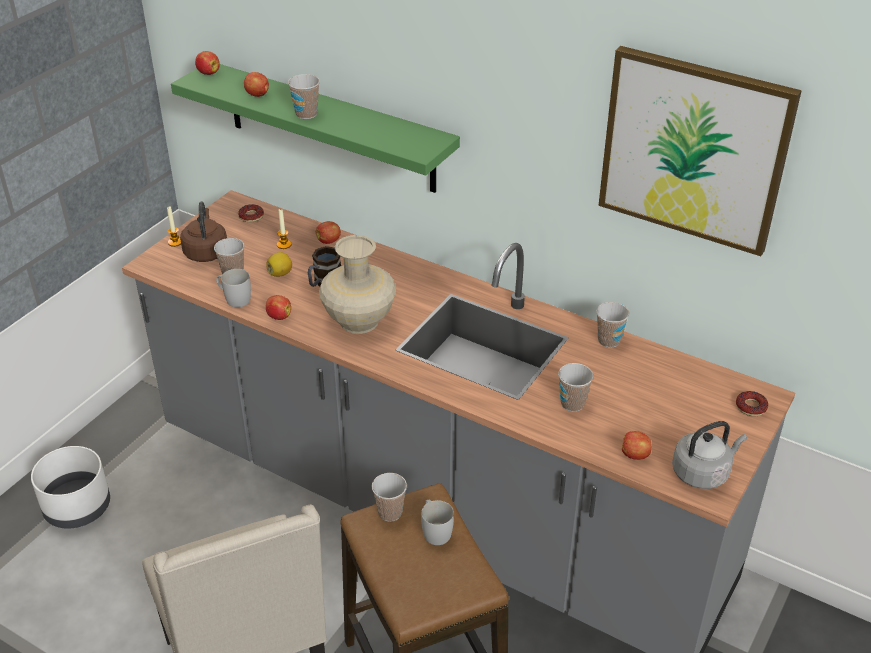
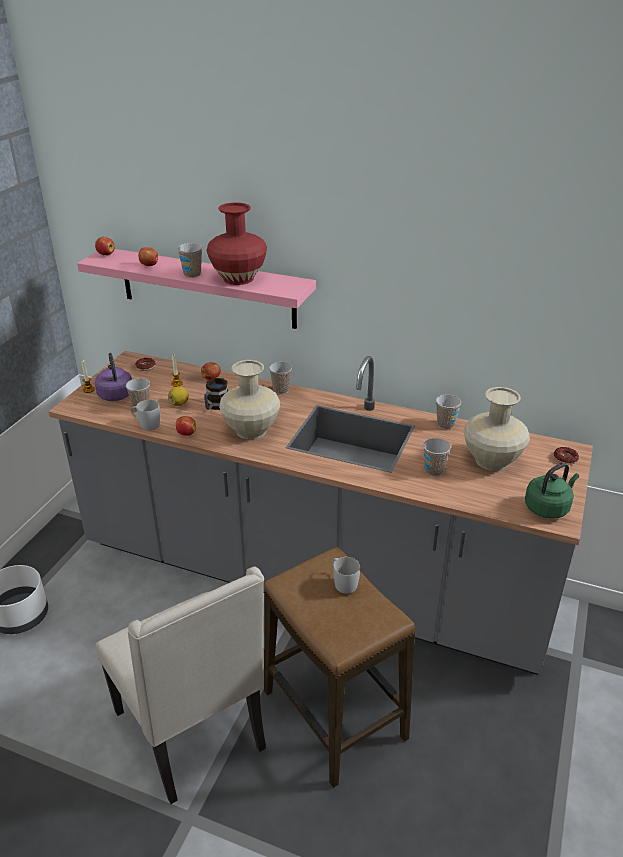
camera: 10 degrees left, 5 degrees down
green shelf [171,64,460,193] -> pink shelf [77,249,316,329]
brown kettle [180,202,227,262] -> purple kettle [95,353,132,401]
cup [372,473,407,522] -> cup moved to [269,362,292,394]
picture [598,46,802,256] -> none
apple [622,431,652,460] -> none
grey kettle [672,421,747,489] -> green kettle [525,463,579,519]
none -> red vase [206,203,267,285]
none -> beige vase [464,387,530,471]

